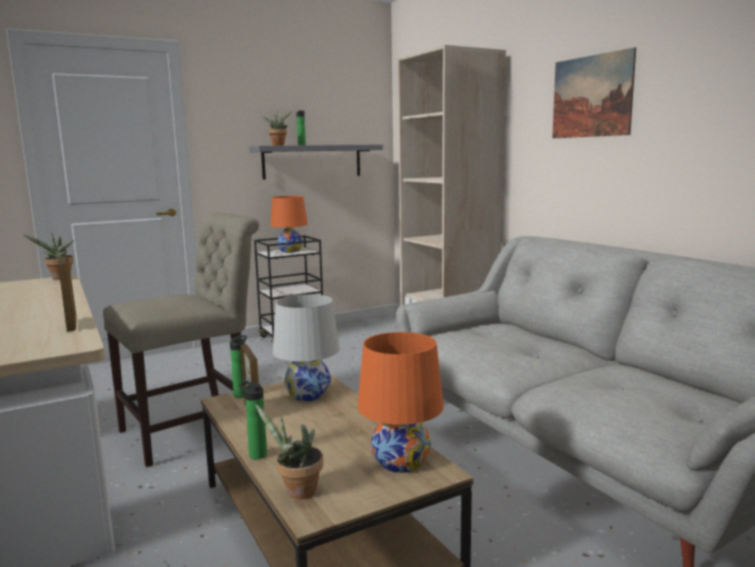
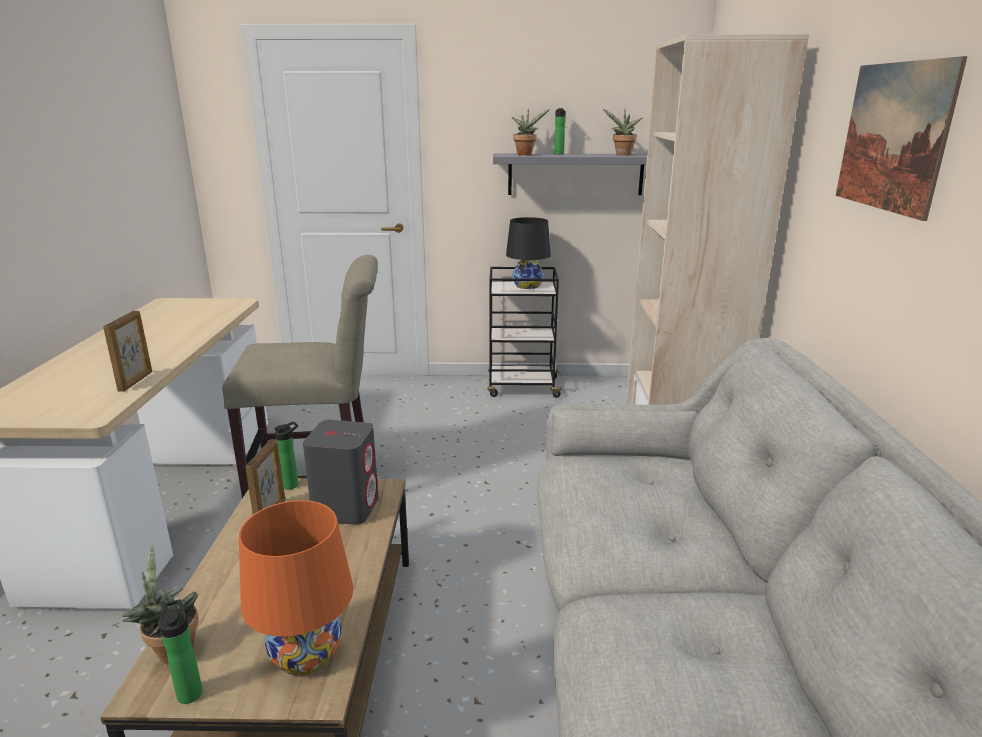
camera: 30 degrees right, 10 degrees up
potted plant [24,232,74,280] -> potted plant moved to [603,109,642,156]
bottle [239,381,267,459] -> bottle moved to [159,599,203,704]
orange table lamp [271,196,308,253] -> black table lamp [506,217,551,289]
white table lamp [273,294,340,401] -> grey speaker [303,420,379,525]

